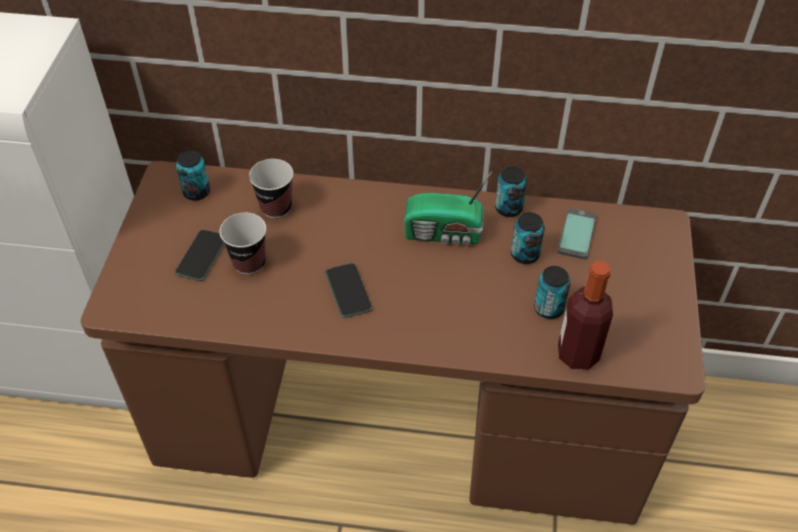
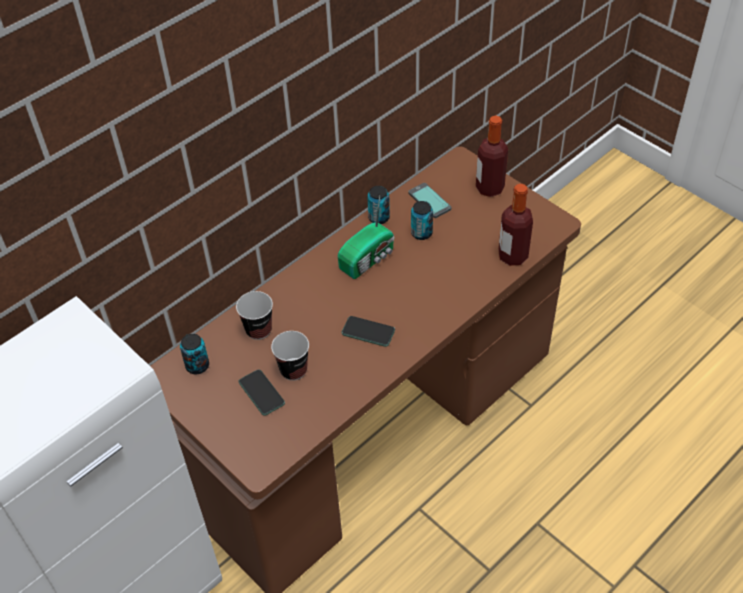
camera: 50 degrees left, 0 degrees up
can [534,266,571,319] -> none
none -> bottle [476,115,508,197]

